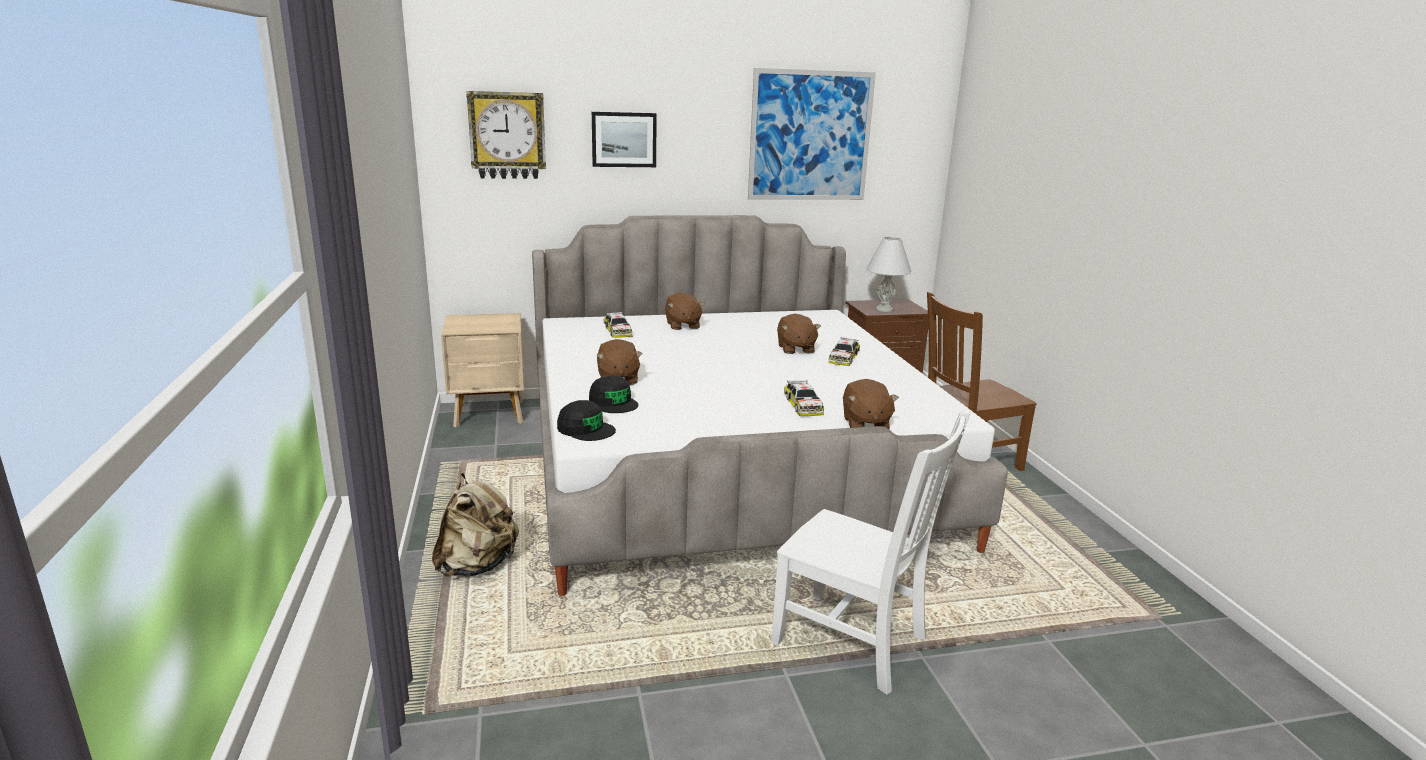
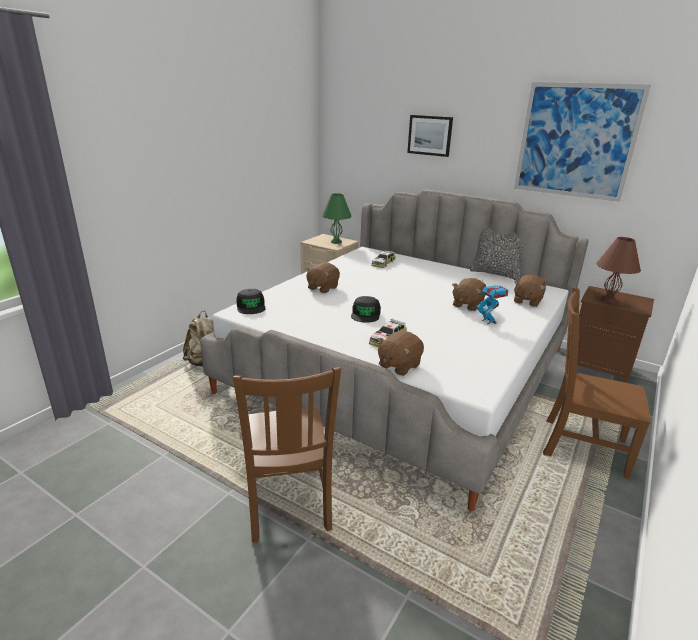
camera: 45 degrees right, 5 degrees up
wall clock [466,91,546,179] -> none
black cap [589,376,638,413] -> black cap moved to [351,296,381,323]
brown plush toy [665,293,704,330] -> brown plush toy moved to [514,275,546,307]
white chair [771,410,971,695] -> brown chair [233,367,341,543]
toy car [828,337,860,366] -> toy robot [476,280,508,324]
white table lamp [866,237,912,312] -> brown table lamp [596,237,641,303]
none -> green table lamp [322,193,352,244]
none -> pillow [470,226,523,281]

